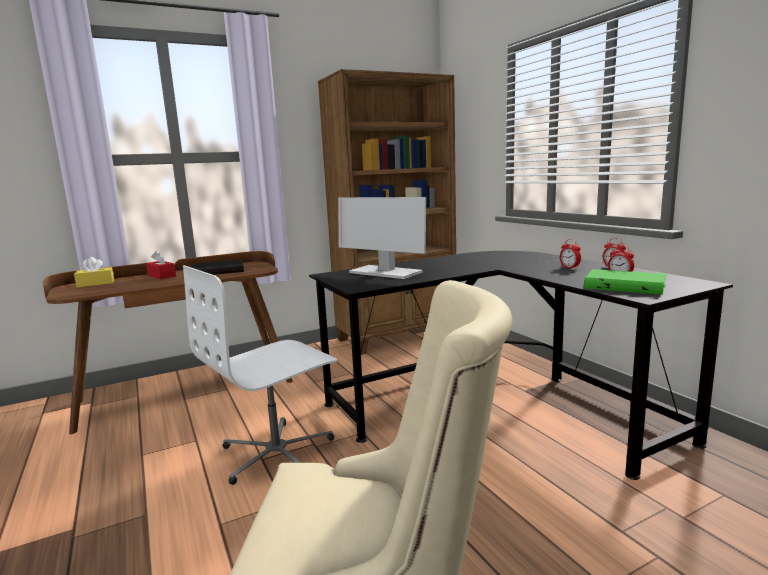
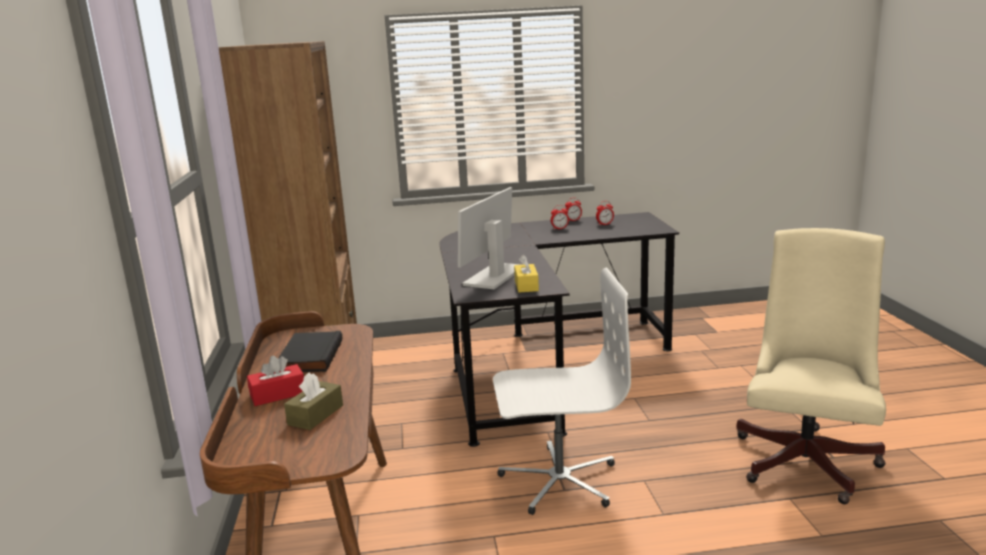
camera: 70 degrees left, 5 degrees up
yellow tissue box [74,257,114,287] -> yellow tissue box moved to [514,254,539,293]
white office chair [183,265,337,485] -> white office chair turned 75 degrees counterclockwise [493,268,631,515]
monitor [338,197,427,279] -> monitor turned 150 degrees clockwise [458,187,520,289]
green book [584,269,666,295] -> none
none -> brown tissue box [284,373,343,430]

